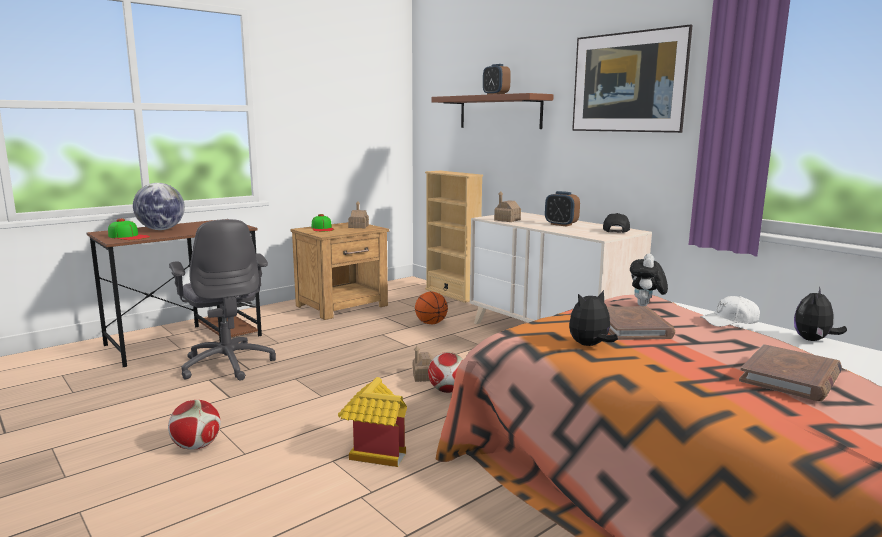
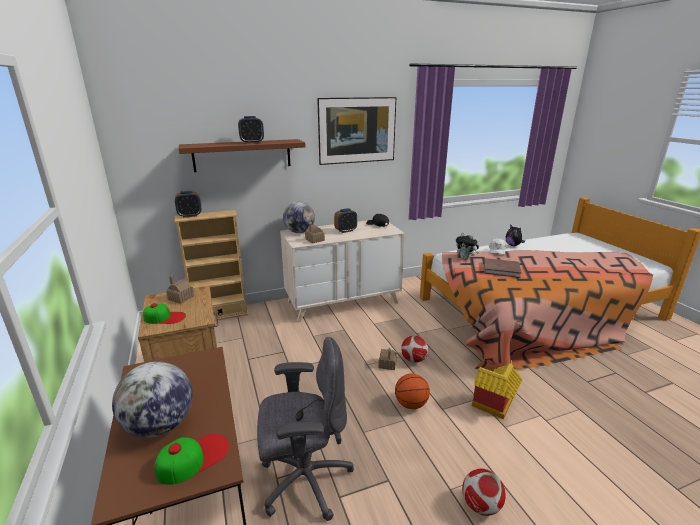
camera: 70 degrees left, 10 degrees up
basketball [415,291,448,324] -> basketball moved to [395,374,430,409]
plush toy [569,290,618,346] -> none
brown book [739,344,842,401] -> none
none -> alarm clock [175,191,201,218]
none -> globe [283,202,315,233]

